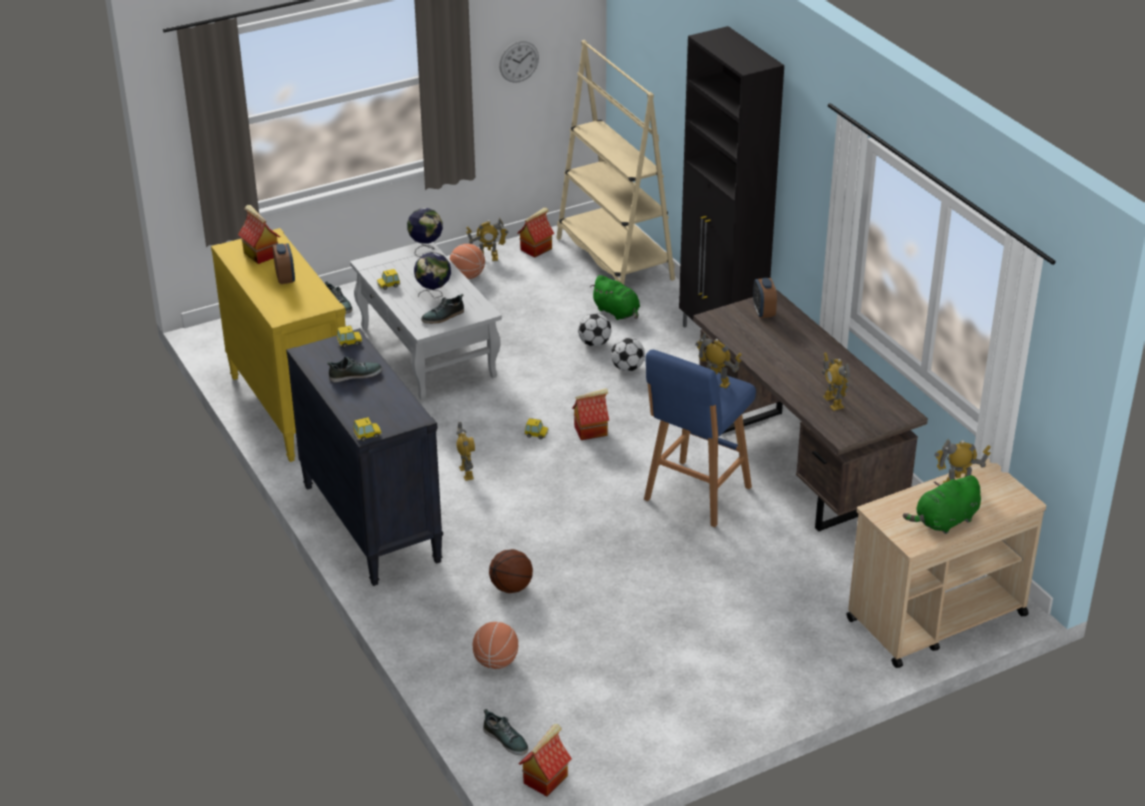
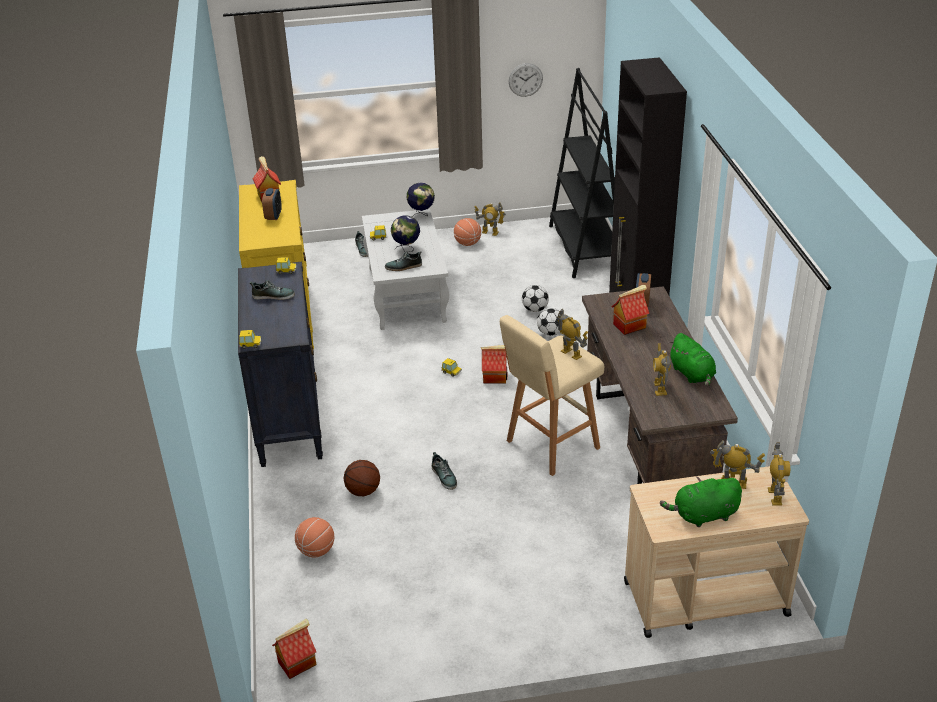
camera: 20 degrees right, 0 degrees up
toy robot [456,422,475,481] -> toy robot moved to [768,443,790,505]
shoe [483,709,528,755] -> shoe moved to [432,452,457,490]
toy house [517,207,554,258] -> toy house moved to [612,285,649,335]
beige bookcase [556,40,675,285] -> black bookcase [549,68,615,278]
green plush toy [590,275,640,320] -> green plush toy moved to [668,333,716,387]
blue stool [644,349,756,527] -> beige stool [500,315,604,476]

